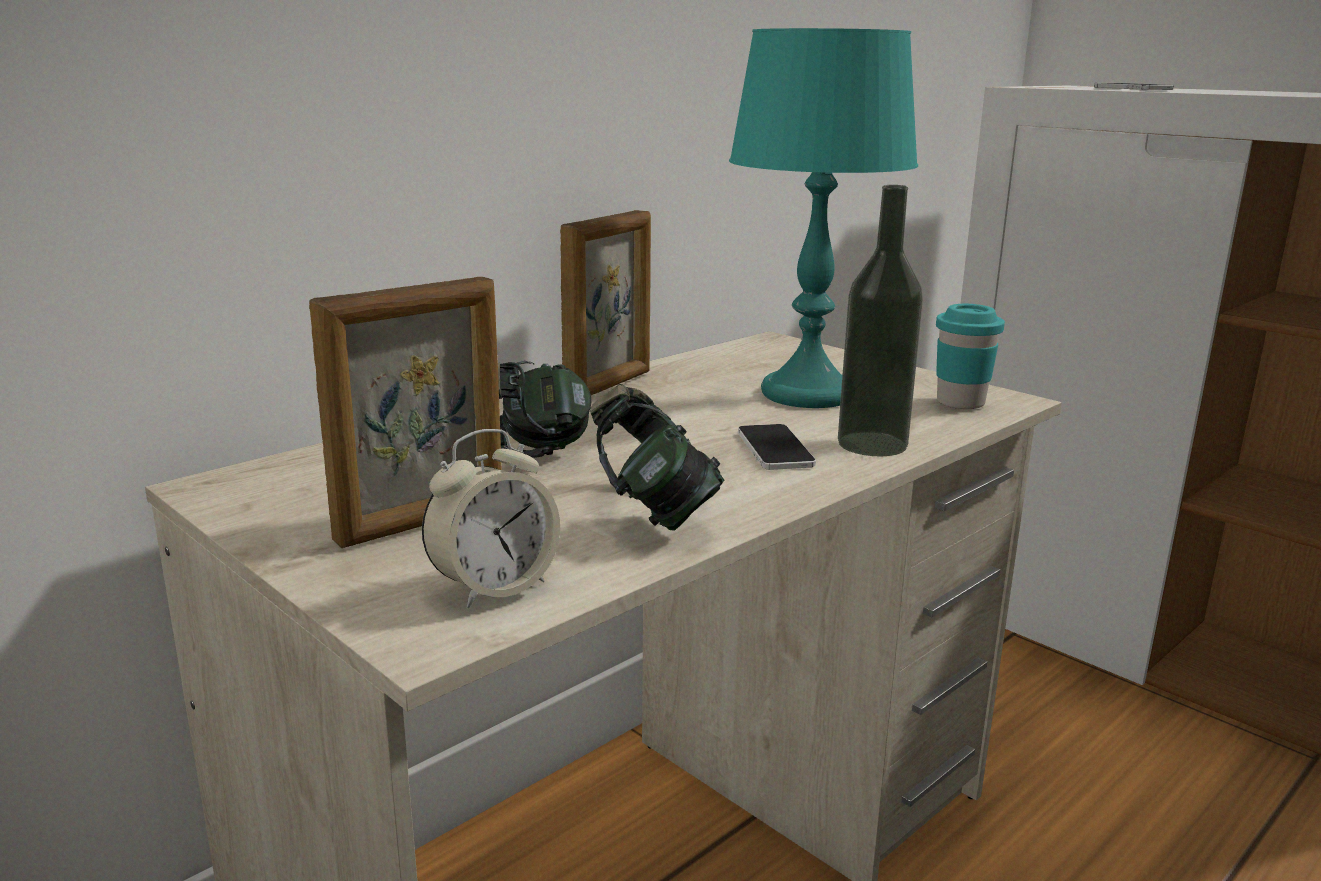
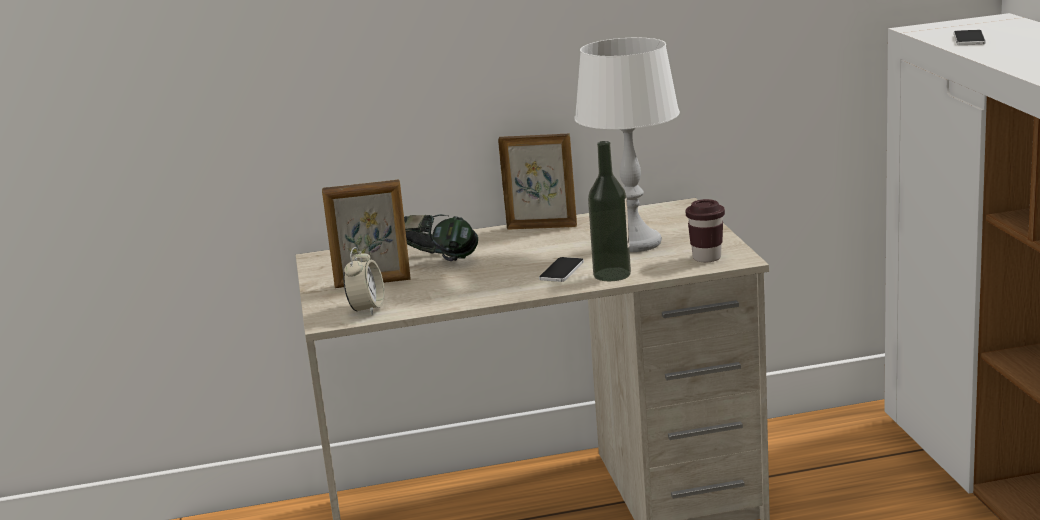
camera: 35 degrees right, 0 degrees up
alarm clock [422,429,560,608] -> alarm clock turned 75 degrees counterclockwise [343,247,385,315]
picture frame [560,210,651,395] -> picture frame turned 150 degrees counterclockwise [498,134,577,229]
headphones [590,384,724,530] -> none
turquoise table lamp [729,28,918,408] -> white table lamp [575,38,680,252]
turquoise cup [936,304,1005,409] -> brown cup [686,199,725,262]

